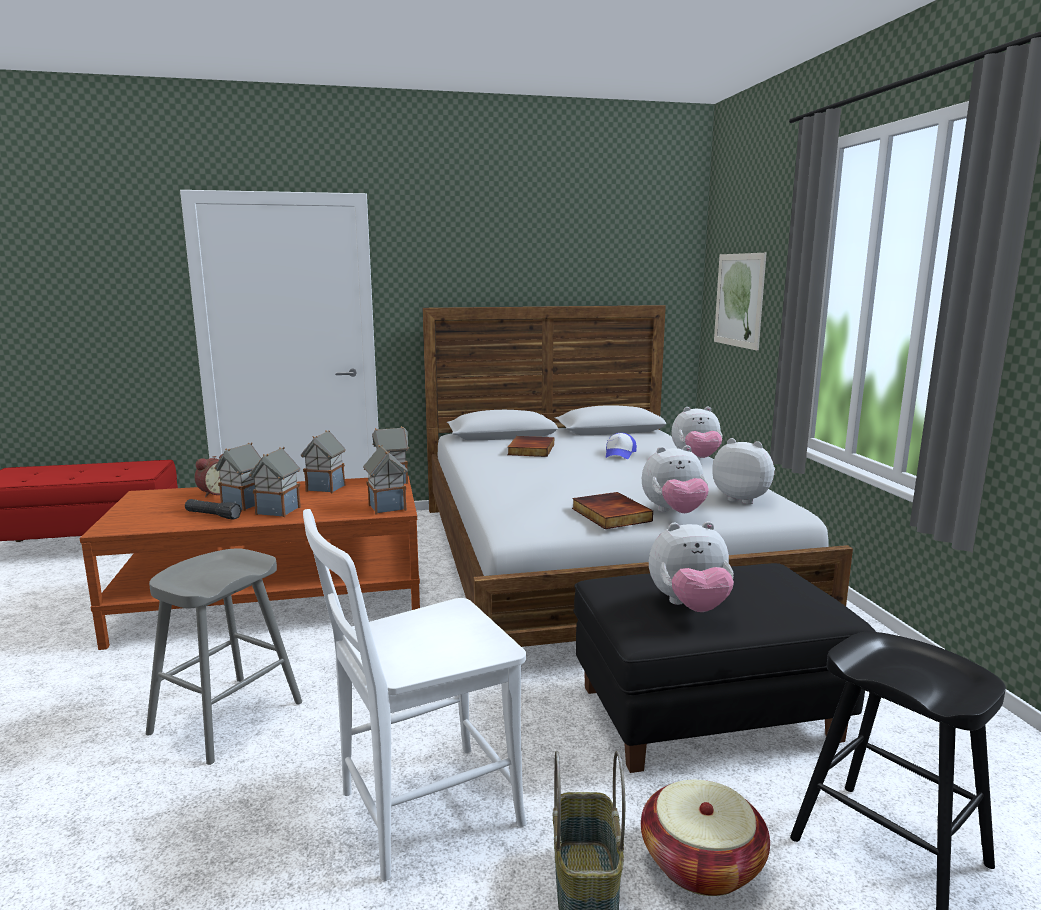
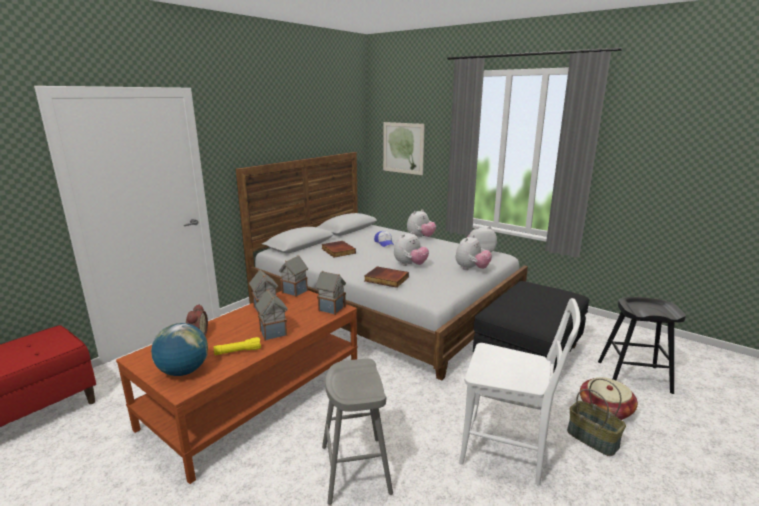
camera: 40 degrees left, 5 degrees up
black flashlight [185,499,242,520] -> yellow flashlight [214,337,261,355]
toy house [214,443,261,511] -> none
white chair [303,509,527,881] -> white chair turned 90 degrees counterclockwise [459,298,581,486]
book [572,492,653,529] -> book moved to [365,267,409,288]
plush toy [649,521,734,612] -> plush toy moved to [394,231,429,266]
none -> globe [151,323,208,376]

